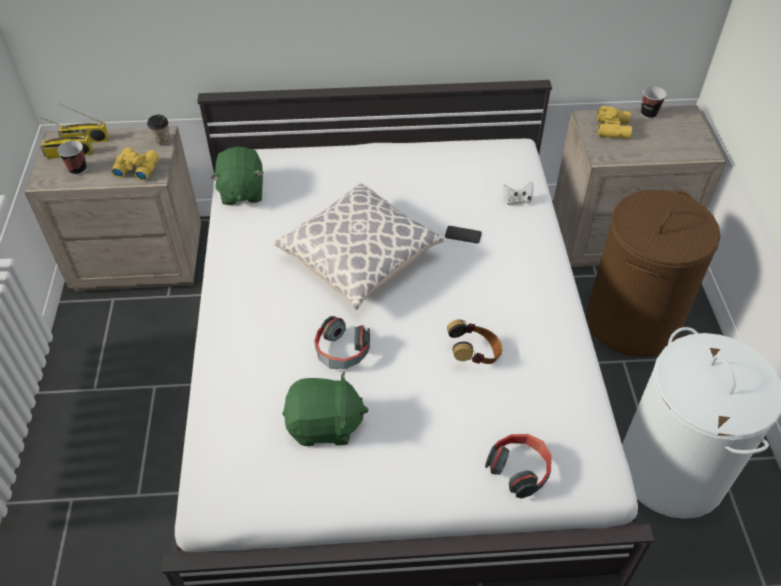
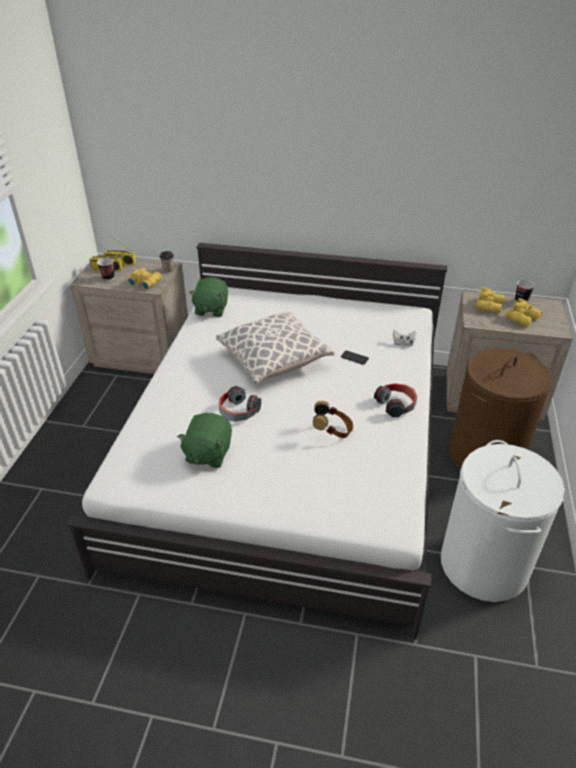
camera: 15 degrees right, 10 degrees down
green plush toy [282,372,369,446] -> green plush toy turned 90 degrees clockwise [177,413,232,468]
headphones [485,434,552,499] -> headphones moved to [374,383,417,417]
none -> yellow binoculars [505,298,542,327]

